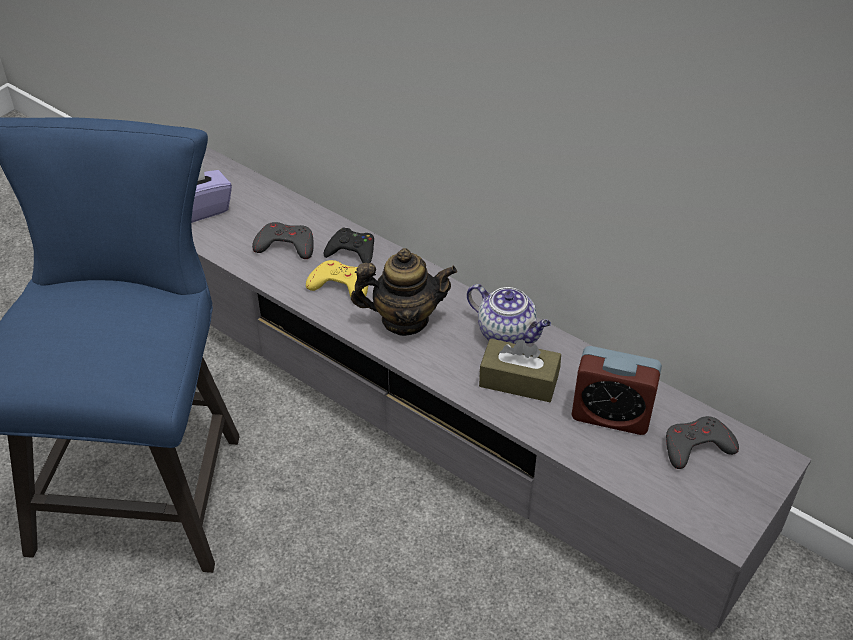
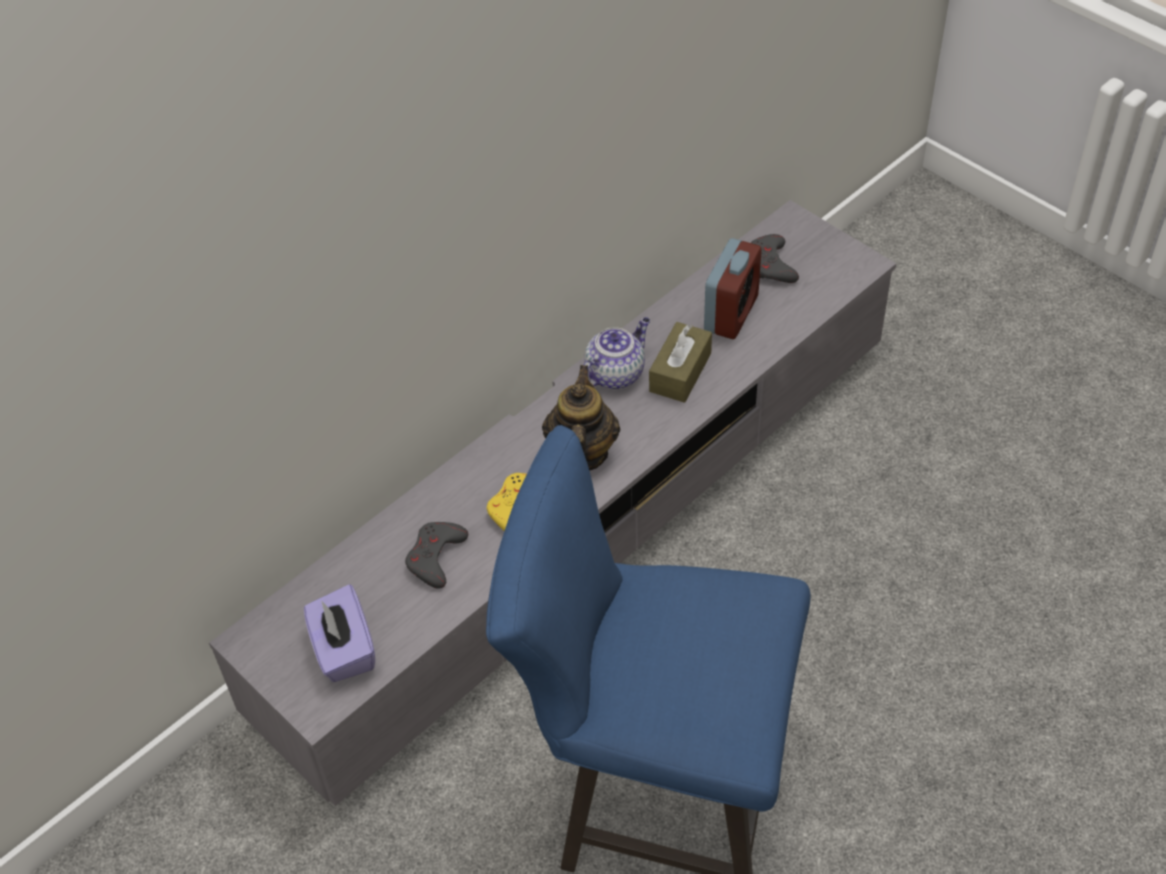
camera: 80 degrees left, 5 degrees up
black game controller [323,228,374,263] -> none

